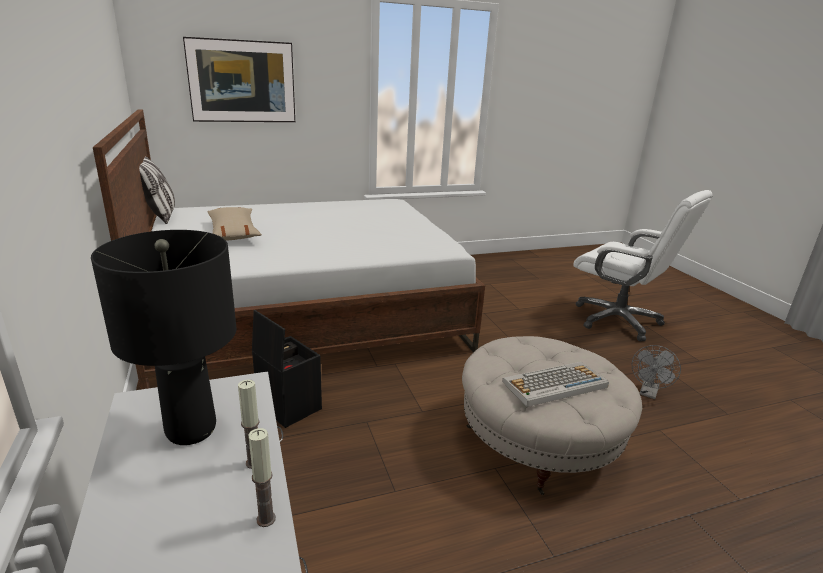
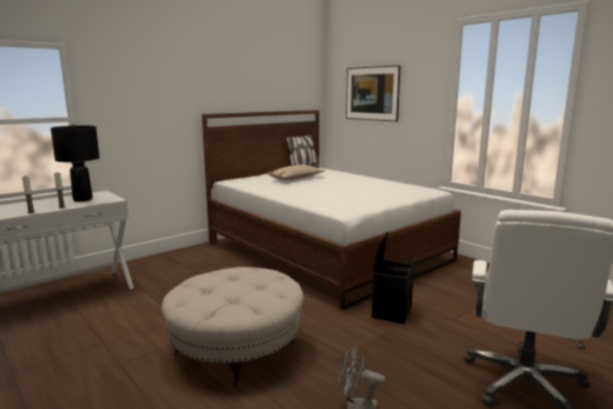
camera: 70 degrees right, 10 degrees down
black storage box [252,310,322,428] -> black storage box moved to [372,231,414,324]
keyboard [502,362,609,407] -> none

